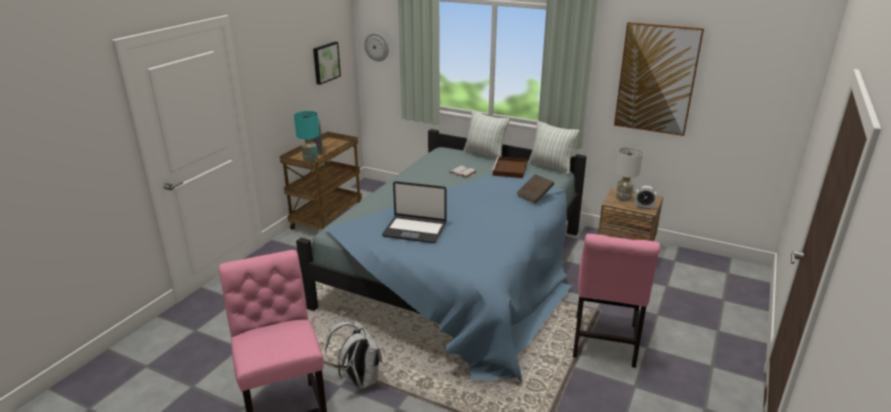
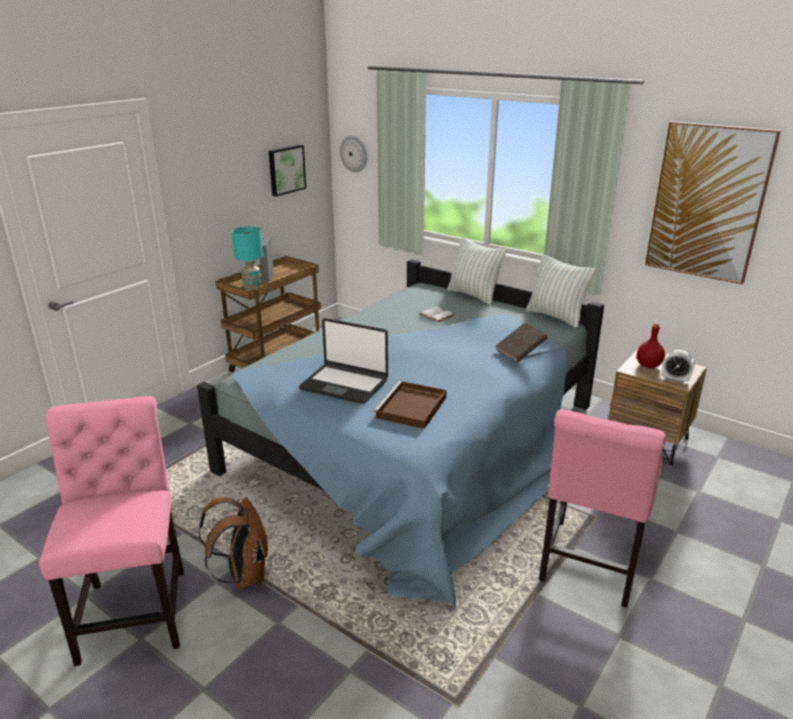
camera: 10 degrees right, 0 degrees up
white backpack [325,321,382,389] -> brown backpack [198,497,268,589]
brown tray [491,156,527,178] -> brown tray moved to [374,381,447,429]
white table lamp [615,147,643,201] -> red bottle [637,323,665,368]

